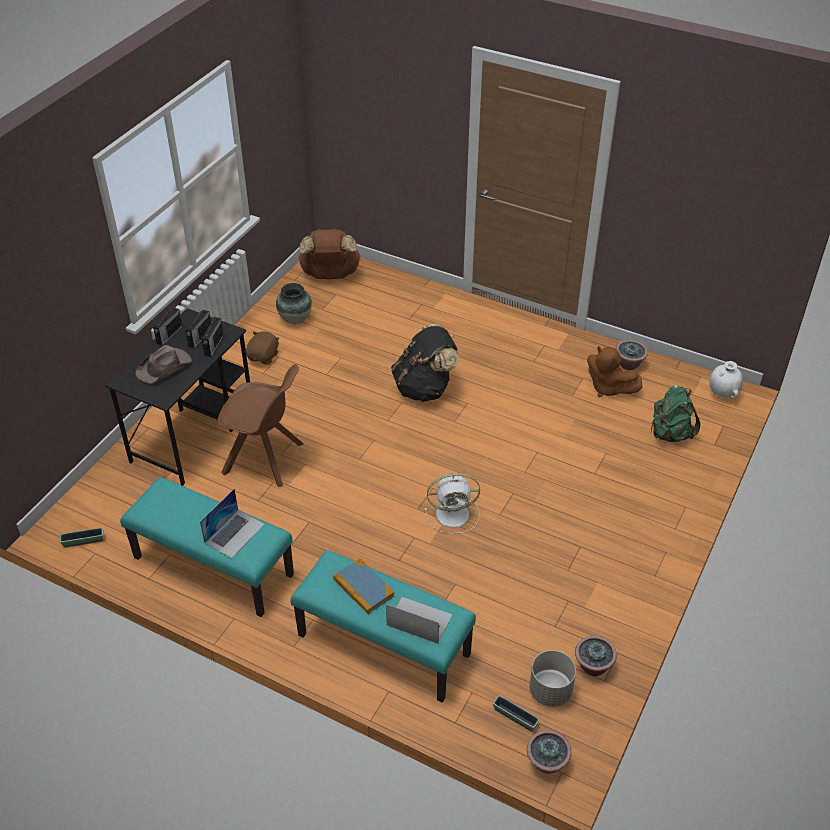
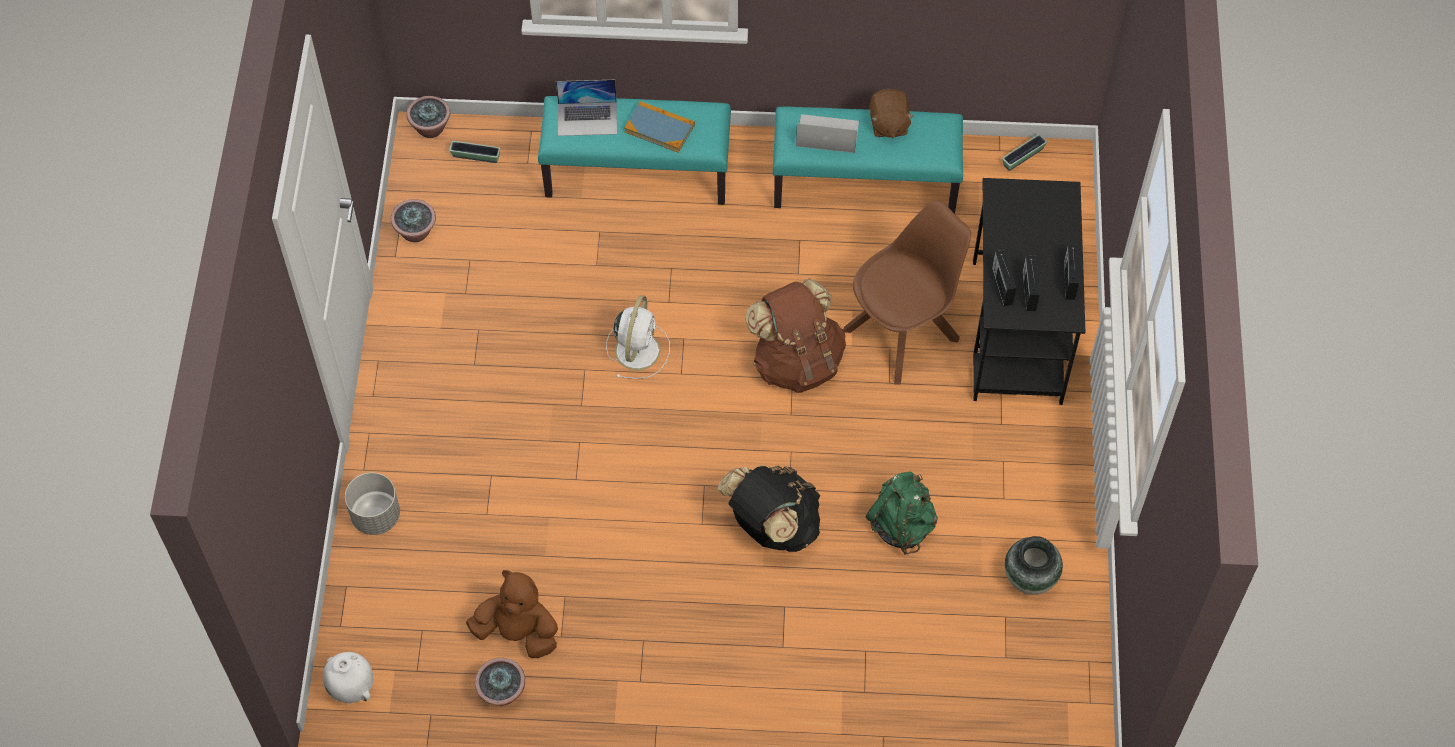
camera: 155 degrees right, 15 degrees up
brown hat [135,345,192,384] -> none
laptop [200,488,265,558] -> laptop turned 90 degrees clockwise [796,114,859,153]
brown chair [217,364,303,487] -> brown chair turned 150 degrees clockwise [844,201,971,384]
brown plush toy [246,331,279,365] -> brown plush toy moved to [870,89,914,138]
brown backpack [299,228,360,279] -> brown backpack moved to [746,278,846,393]
white fan [425,473,480,534] -> white fan turned 135 degrees clockwise [606,295,670,379]
grey planter [529,650,576,707] -> grey planter moved to [345,472,400,535]
green backpack [650,385,700,442] -> green backpack moved to [865,471,938,555]

